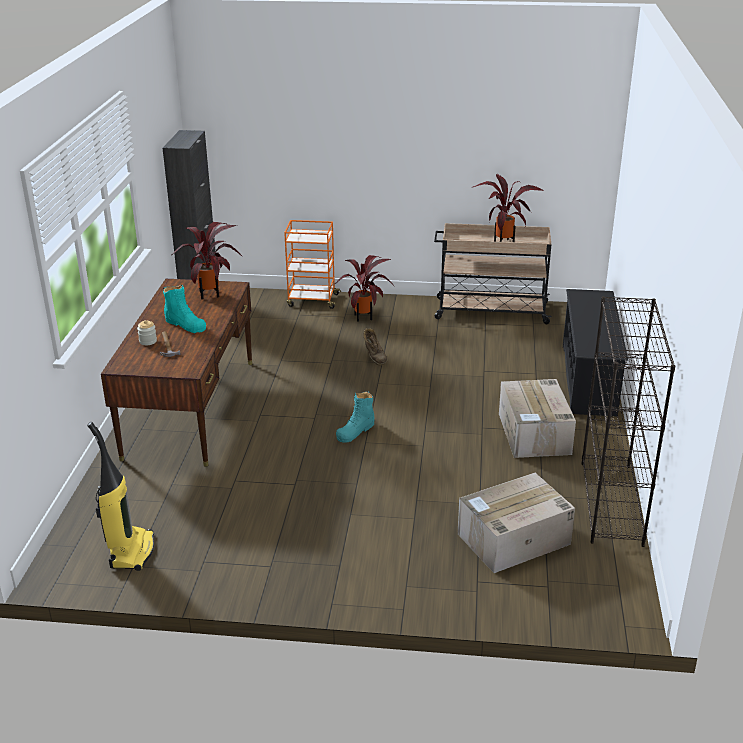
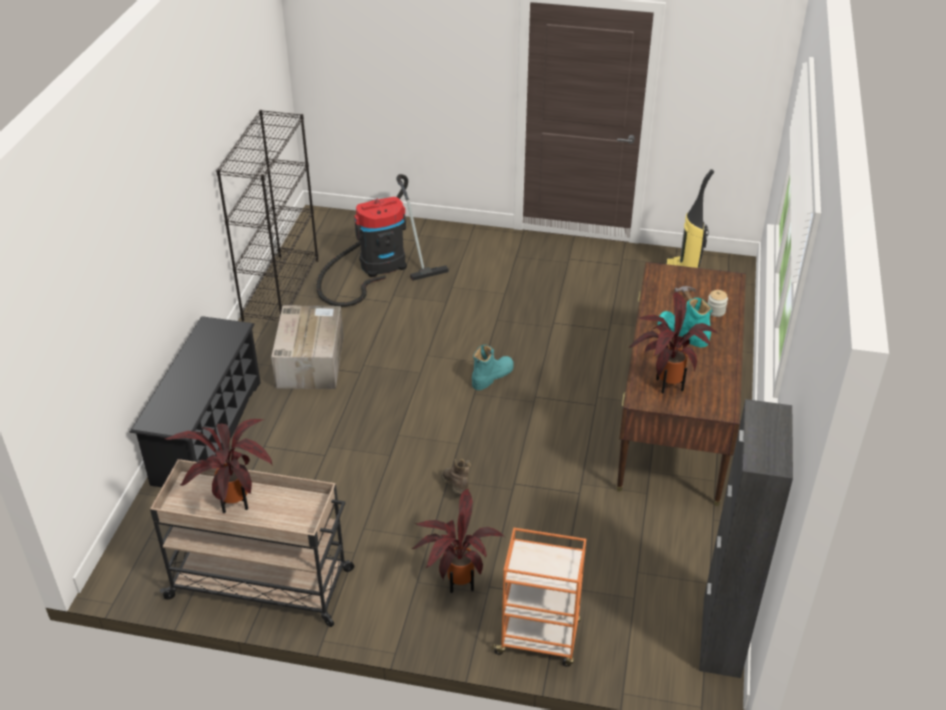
camera: 175 degrees left, 10 degrees up
cardboard box [458,473,575,573] -> vacuum cleaner [316,174,448,307]

